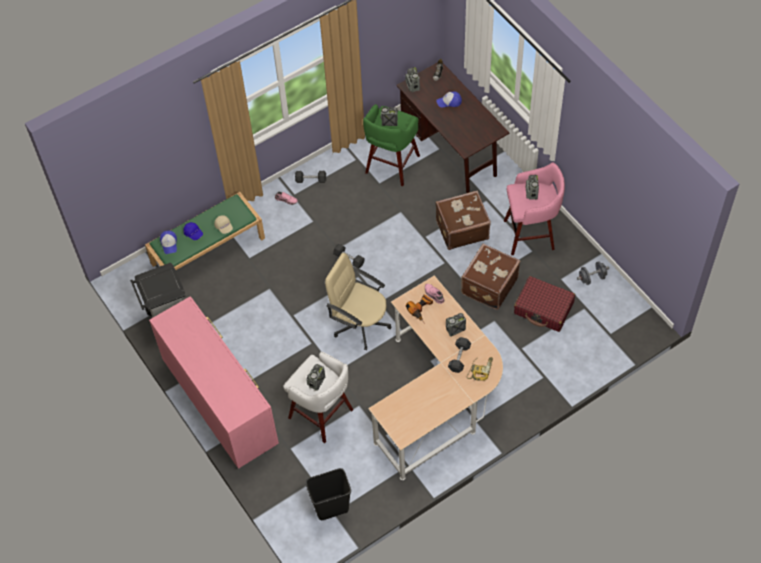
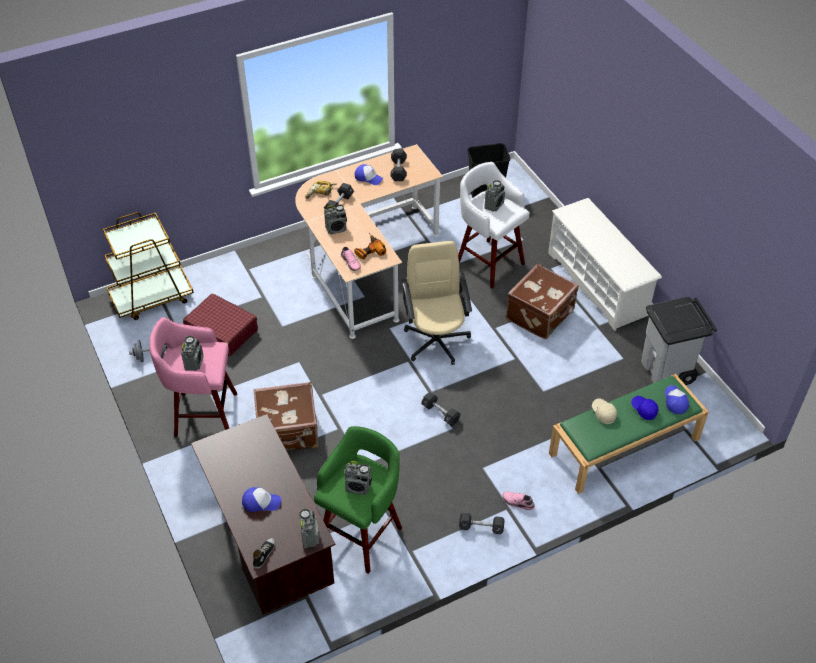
camera: 175 degrees left, 10 degrees down
pink dresser [149,296,279,469] -> white shoe rack [548,198,662,331]
beige office chair [325,253,392,350] -> beige office chair turned 135 degrees counterclockwise [402,241,472,365]
brown suitcase [461,243,520,310] -> brown suitcase moved to [506,264,579,339]
none -> brown cart [103,212,194,320]
none -> cap [355,164,383,185]
none -> black dumbbell [391,149,407,181]

